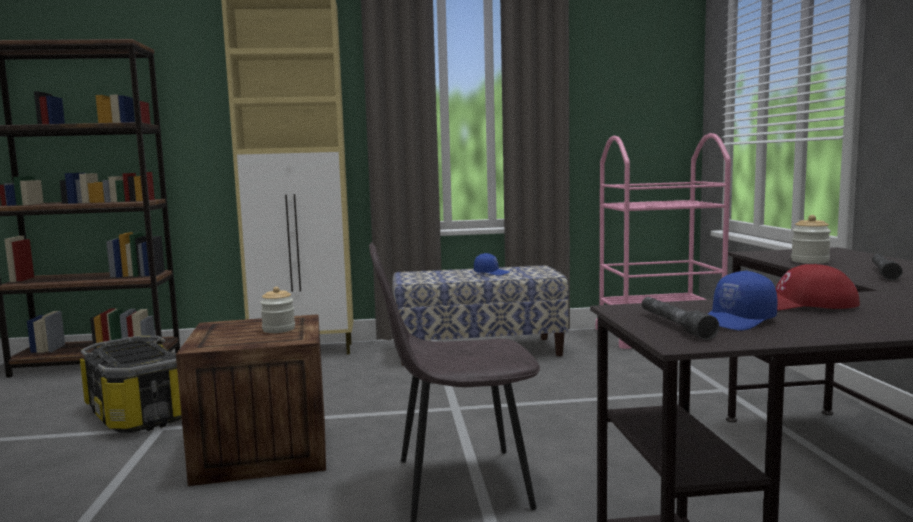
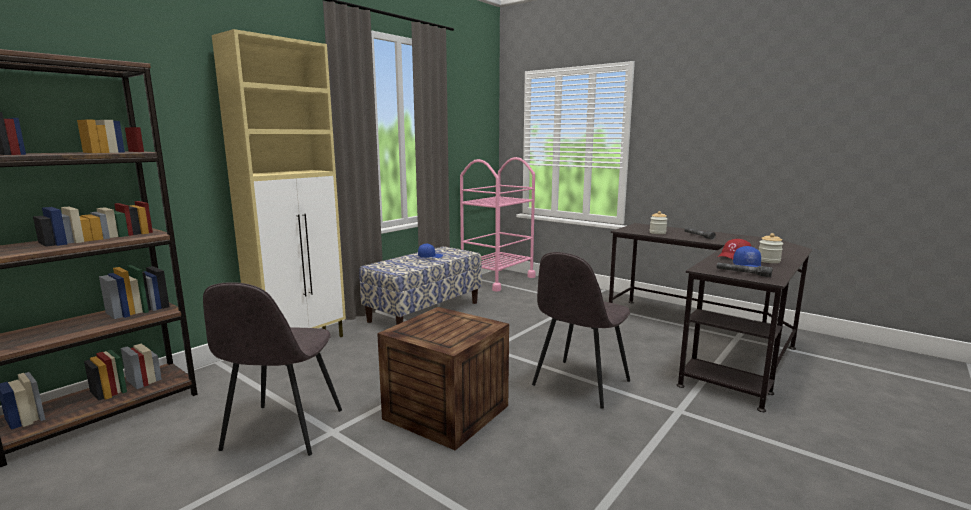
camera: 45 degrees left, 5 degrees up
storage box [80,336,182,433] -> grey chair [203,282,342,456]
jar [260,287,295,333] -> jar moved to [759,233,783,263]

